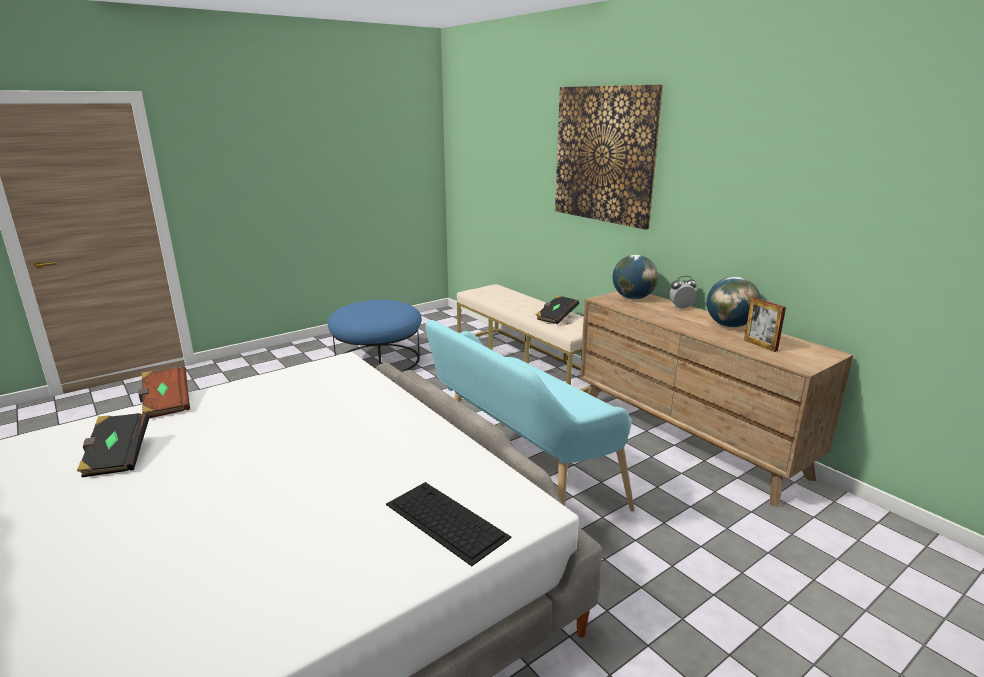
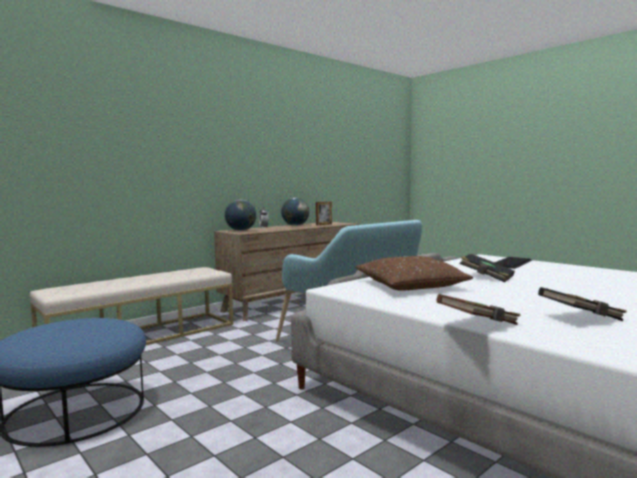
camera: 95 degrees left, 15 degrees down
black book [536,295,579,324] -> black book moved to [459,254,515,282]
picture [555,84,663,230] -> none
none -> brown pillow [355,256,473,291]

